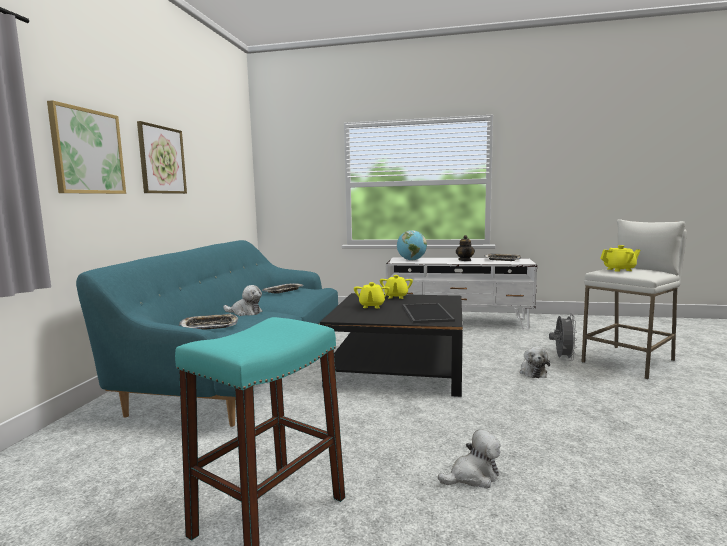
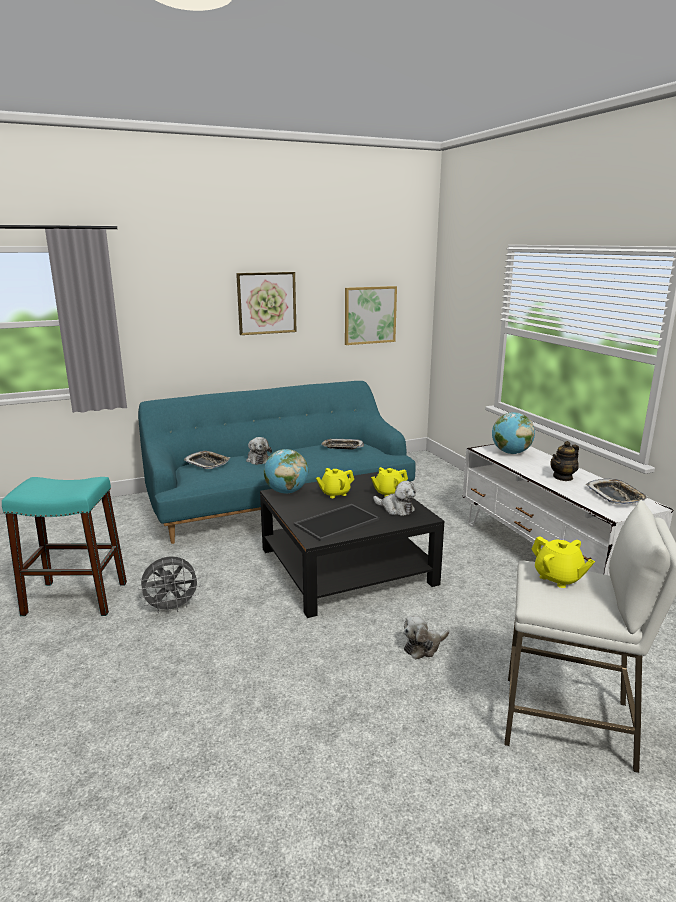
camera: 55 degrees right, 10 degrees up
picture [47,100,126,194] -> picture moved to [345,286,397,345]
plush toy [438,429,501,488] -> plush toy moved to [373,481,416,516]
grey fan [549,313,577,361] -> grey fan moved to [138,557,201,614]
none -> globe [264,449,309,494]

